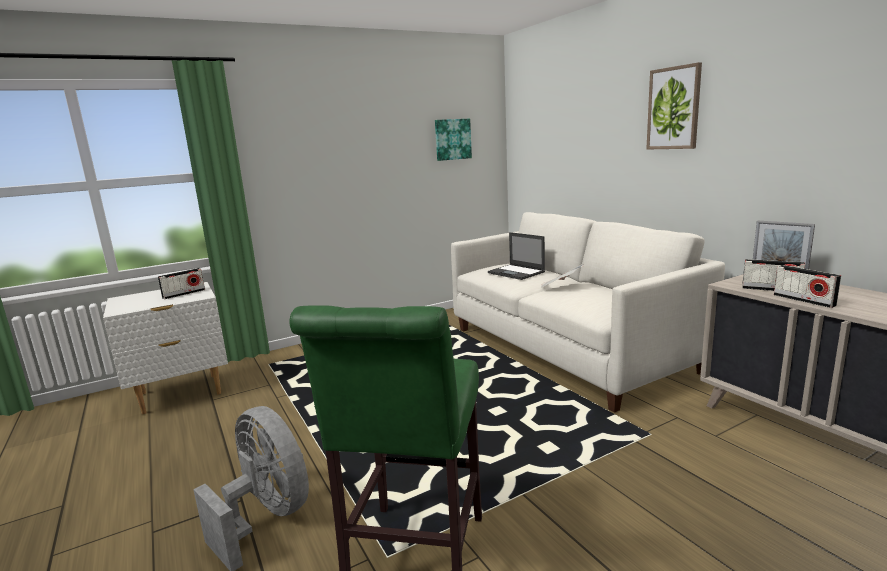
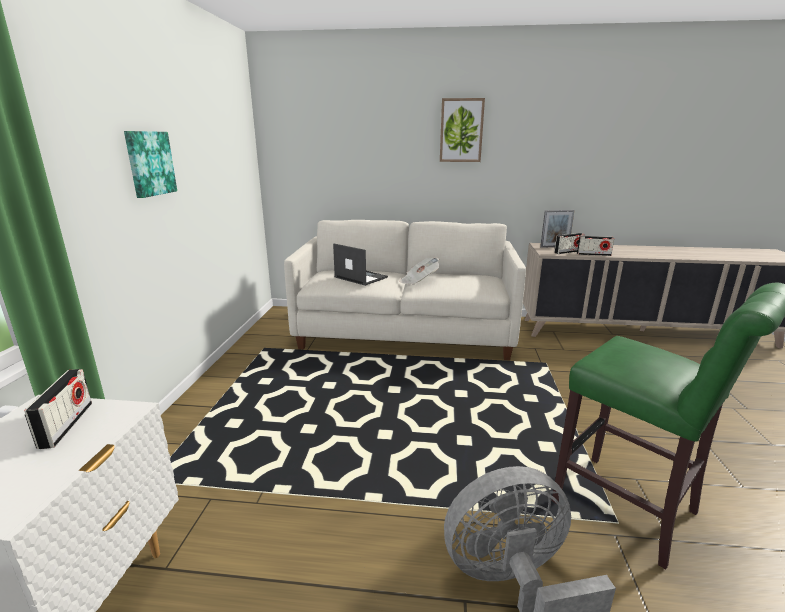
camera: 55 degrees left, 5 degrees up
picture [435,119,472,161] -> picture moved to [124,131,177,198]
laptop [488,232,545,280] -> laptop turned 135 degrees counterclockwise [333,243,388,286]

